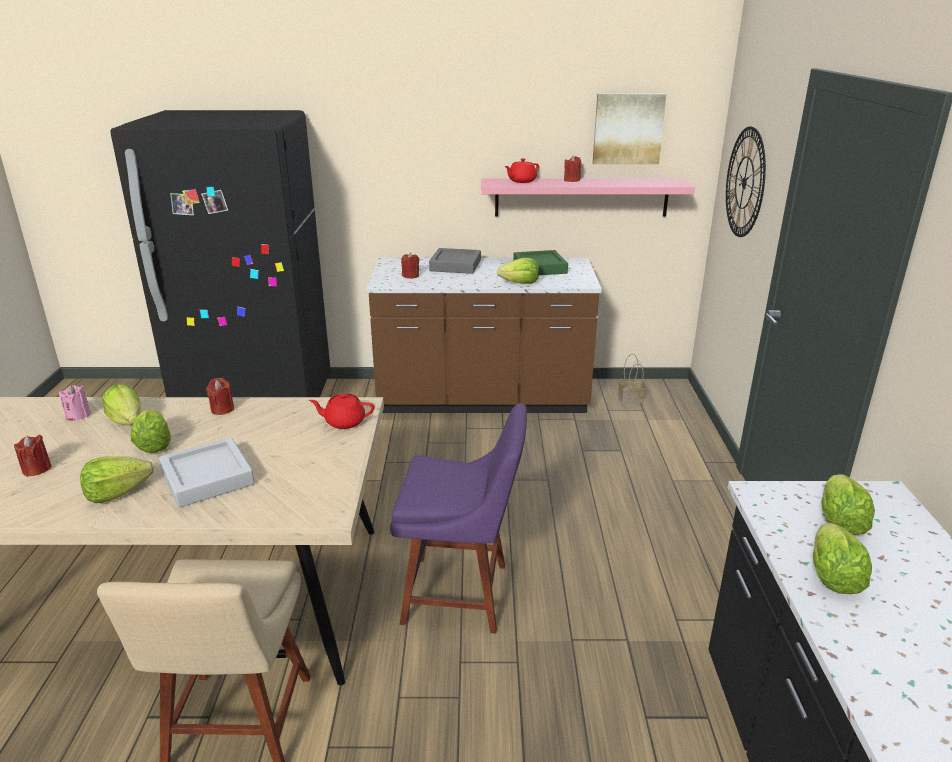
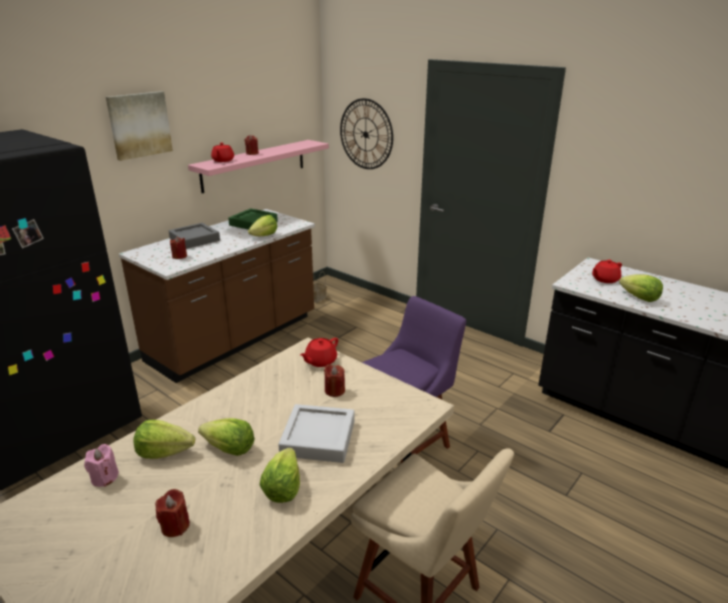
camera: 50 degrees left, 0 degrees up
red candle [206,378,234,415] -> red candle moved to [324,364,345,397]
picture [593,93,666,164] -> picture moved to [106,91,173,161]
lettuce [821,474,875,535] -> red teapot [592,260,622,283]

